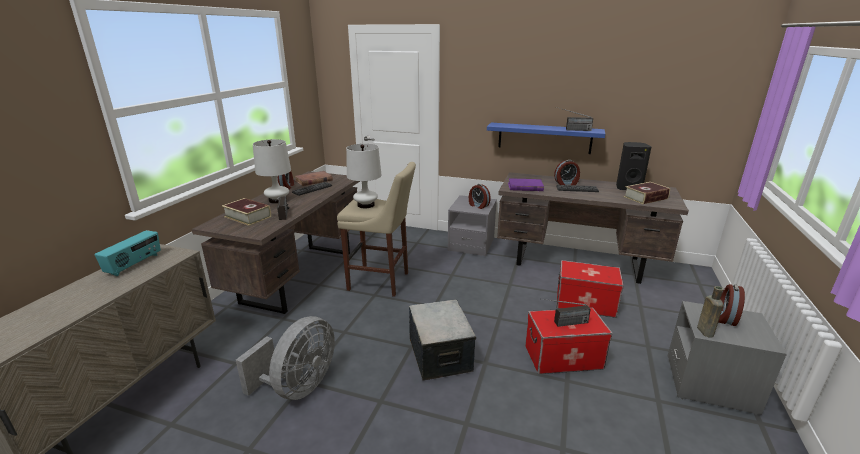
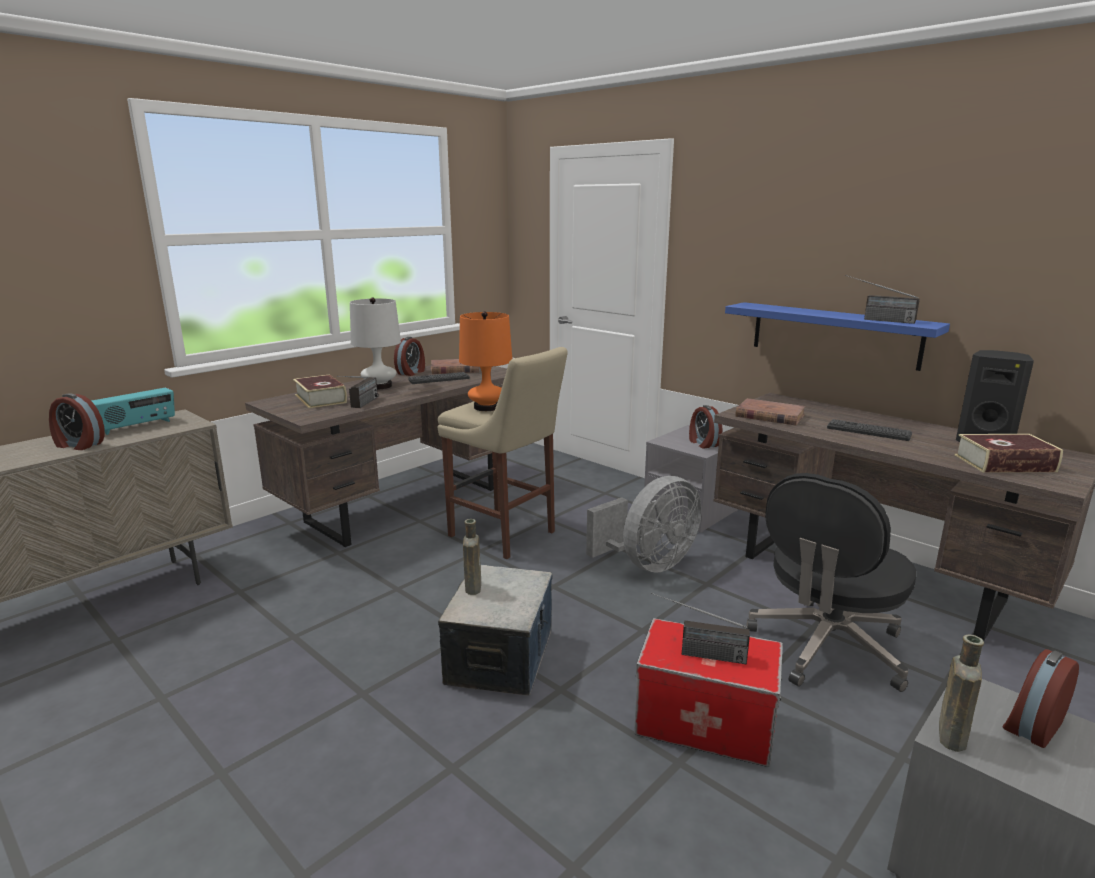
camera: 25 degrees right, 5 degrees down
grey fan [236,316,335,400] -> grey fan moved to [586,476,702,573]
white table lamp [346,144,382,208] -> orange table lamp [459,311,512,411]
purple book [508,178,544,191] -> brown book [736,398,806,426]
alarm clock [554,160,580,186] -> alarm clock moved to [49,393,105,450]
storage box [557,260,624,318] -> black office chair [747,473,916,692]
none -> brown bottle [463,519,481,595]

